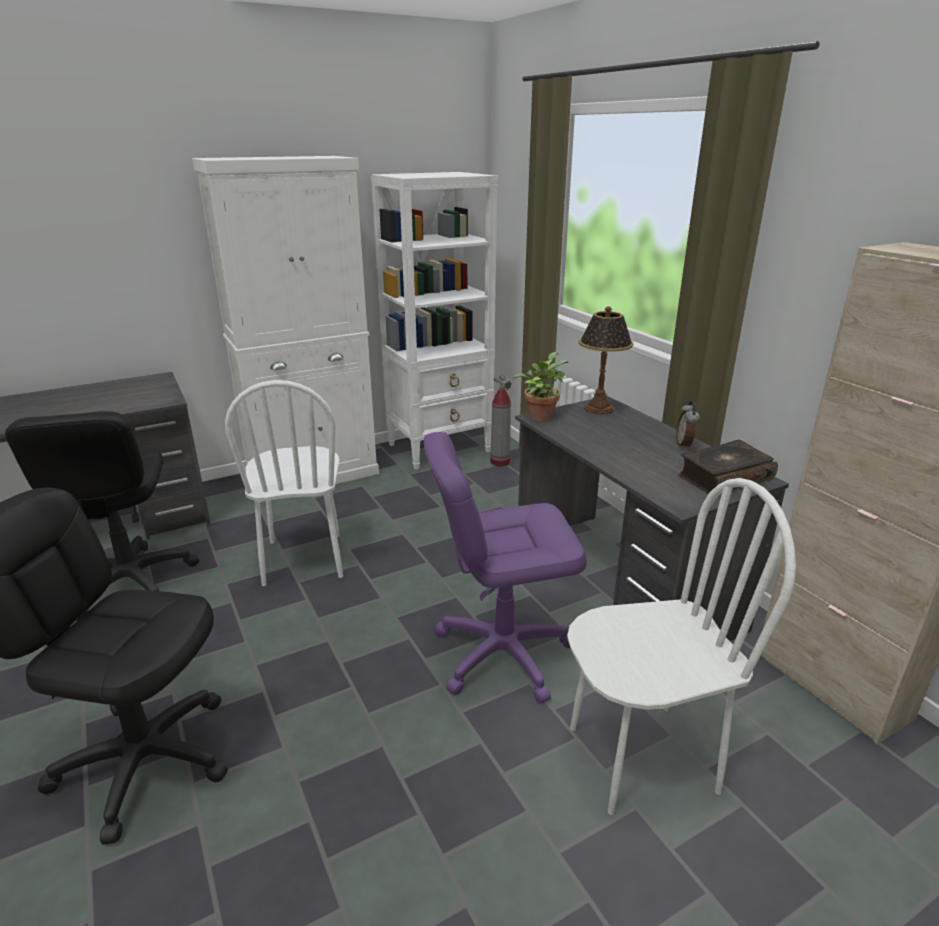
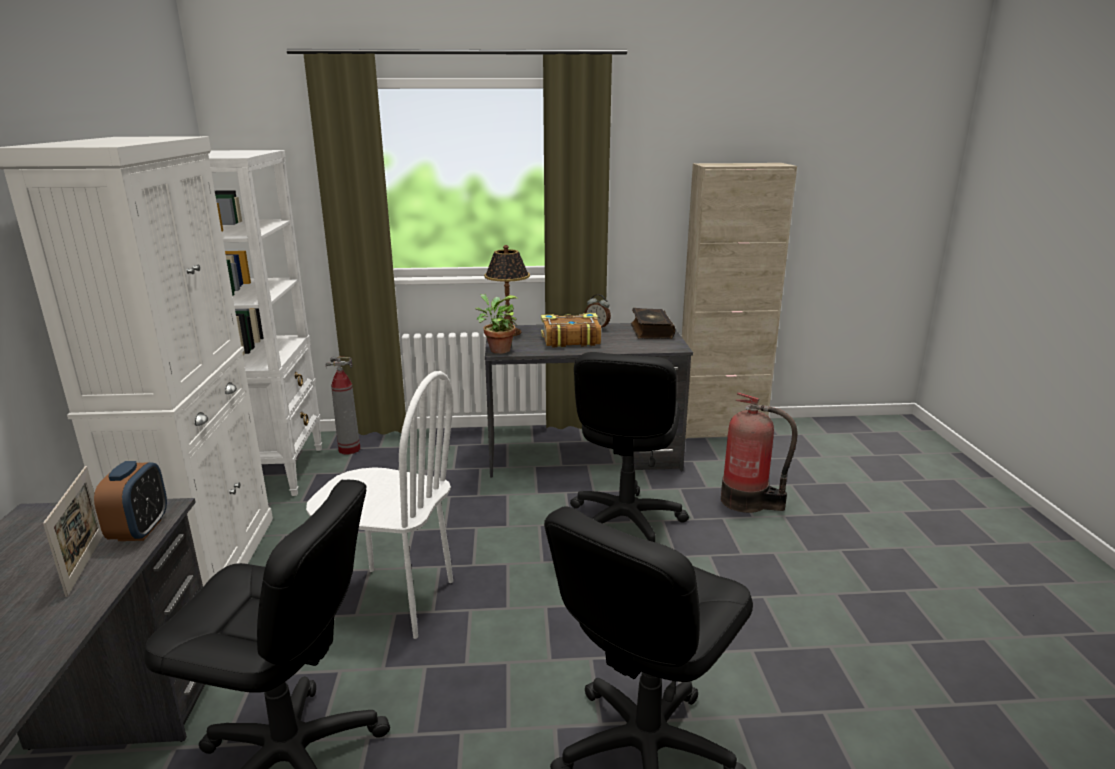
camera: 65 degrees left, 5 degrees down
purple office chair [424,432,587,703] -> black office chair [570,352,689,543]
white chair [567,478,796,815] -> fire extinguisher [721,392,798,513]
none -> picture frame [43,466,103,597]
none -> alarm clock [94,461,167,541]
none -> book [541,313,601,347]

